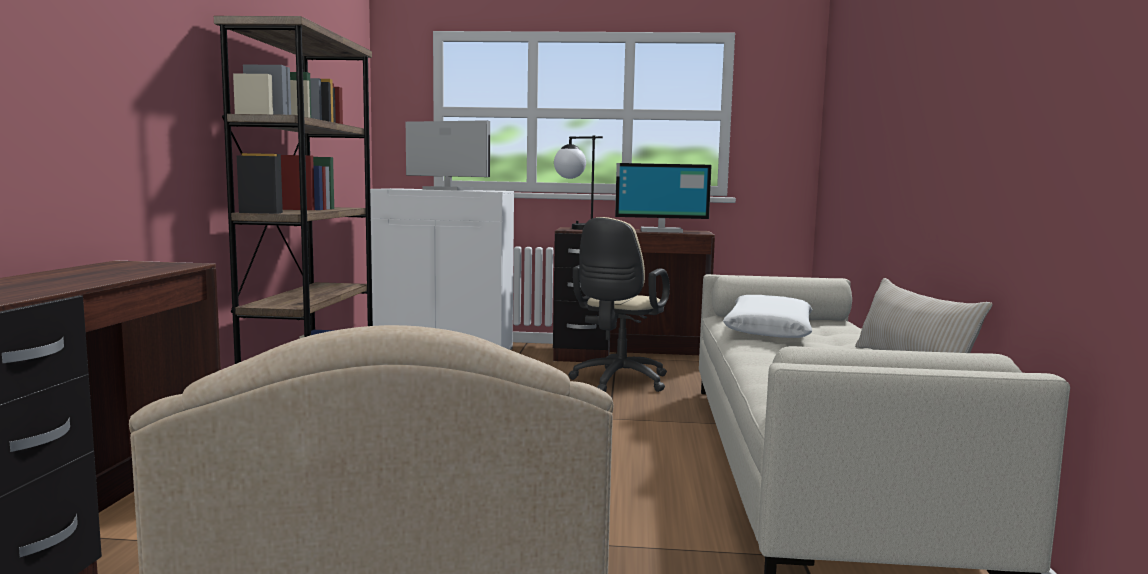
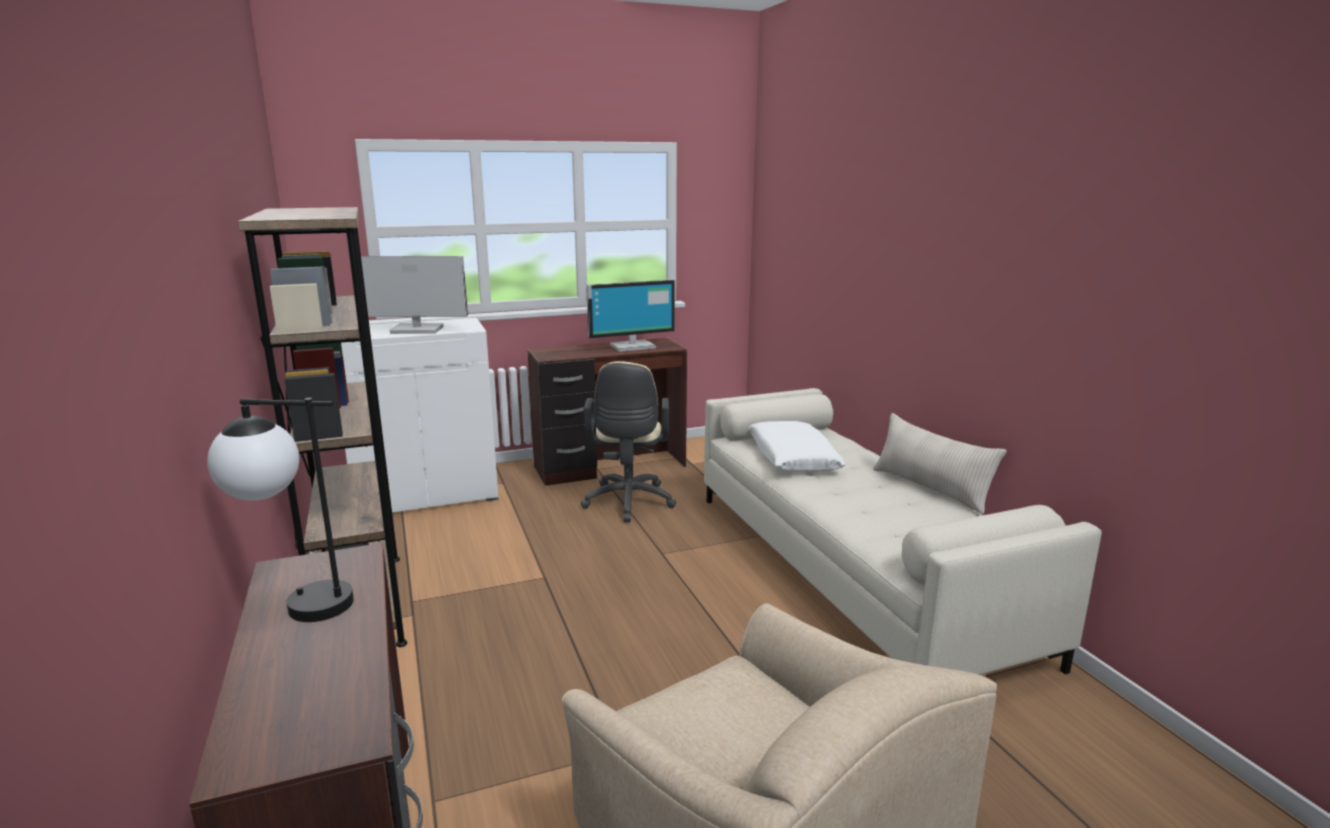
camera: 25 degrees left, 10 degrees up
table lamp [554,135,603,230] -> table lamp moved to [207,398,354,622]

